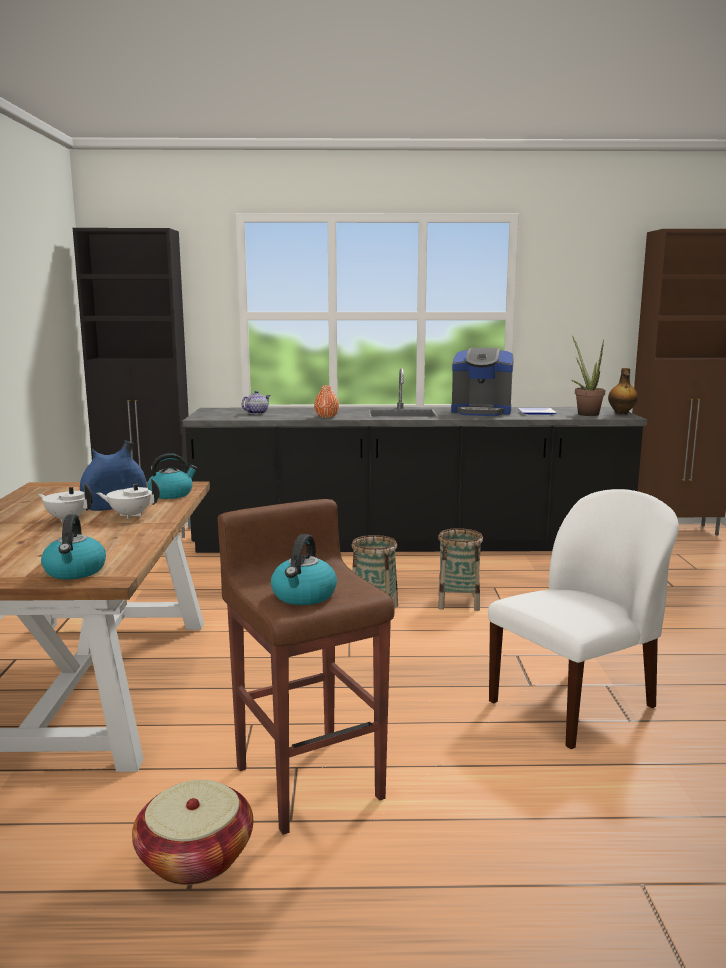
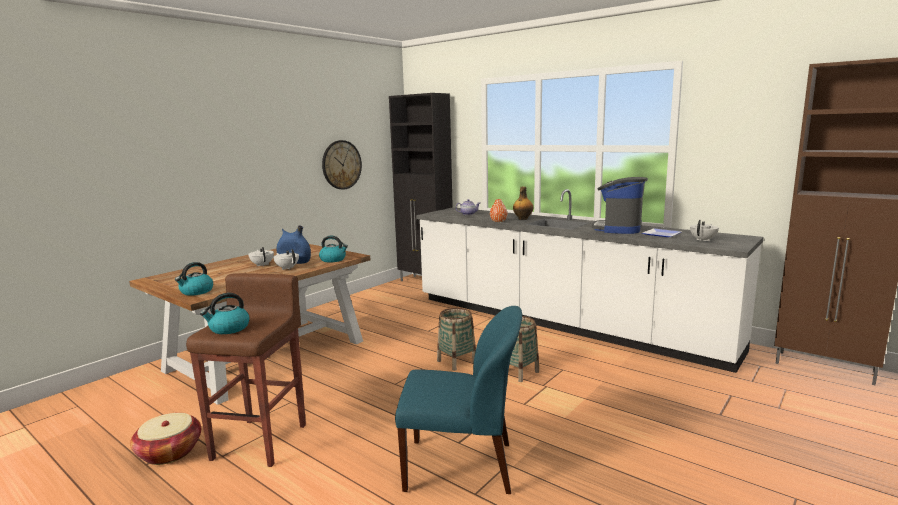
camera: 40 degrees right, 0 degrees up
black counter [183,368,647,553] -> white counter [416,189,764,373]
coffee machine [451,348,514,416] -> coffee machine turned 60 degrees clockwise [592,177,648,234]
white chair [488,489,679,749] -> blue chair [395,306,522,494]
potted plant [571,336,605,416] -> white teapot [690,220,719,241]
bottle [608,368,638,415] -> bottle moved to [513,187,533,220]
none -> wall clock [322,140,362,190]

